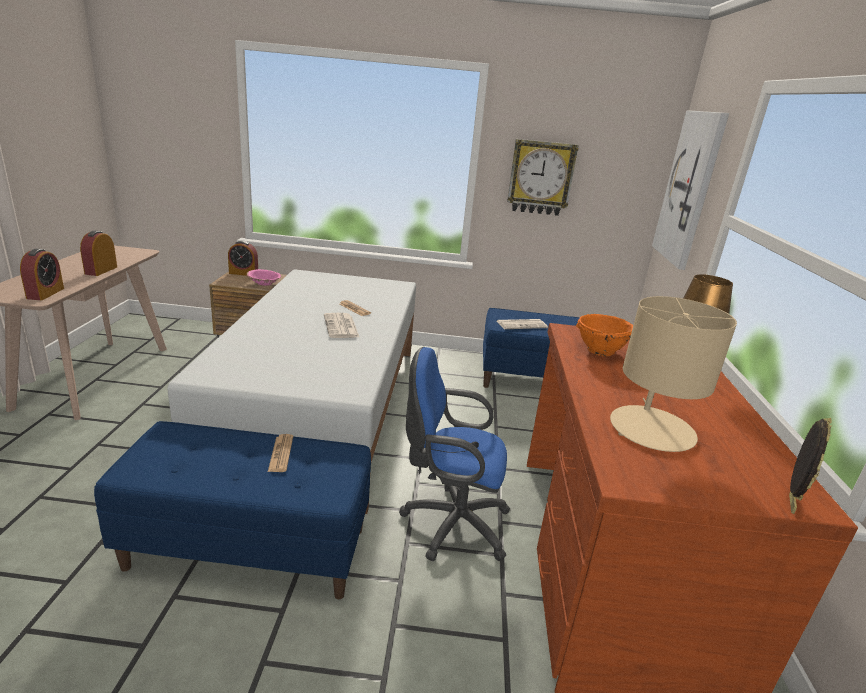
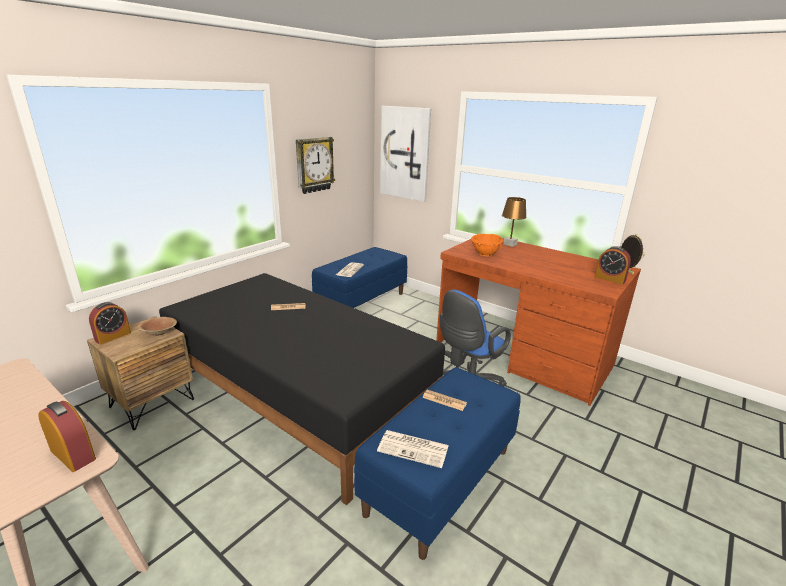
camera: 55 degrees left, 0 degrees up
alarm clock [80,231,117,276] -> alarm clock moved to [595,246,631,285]
white bed [168,269,416,514] -> black bed [159,273,445,506]
pink bowl [247,269,281,286] -> brown bowl [138,317,177,336]
newspaper [324,313,359,338] -> newspaper moved to [377,430,449,468]
beige table lamp [610,296,737,452] -> none

